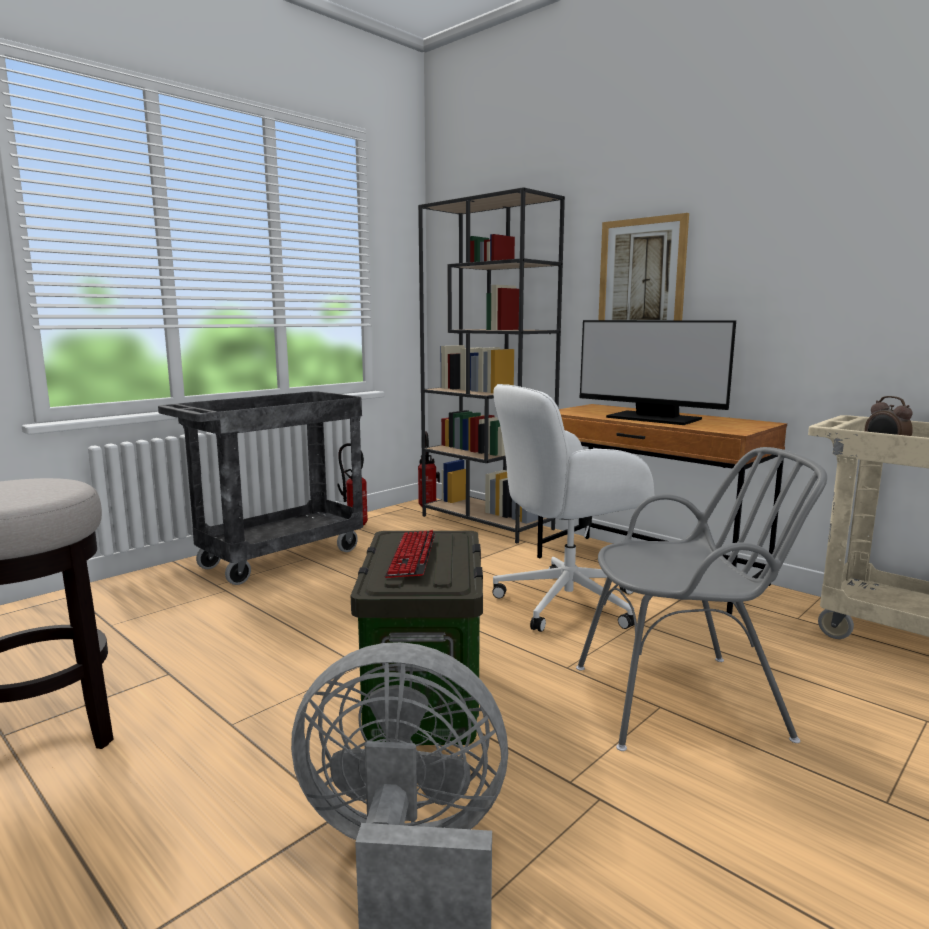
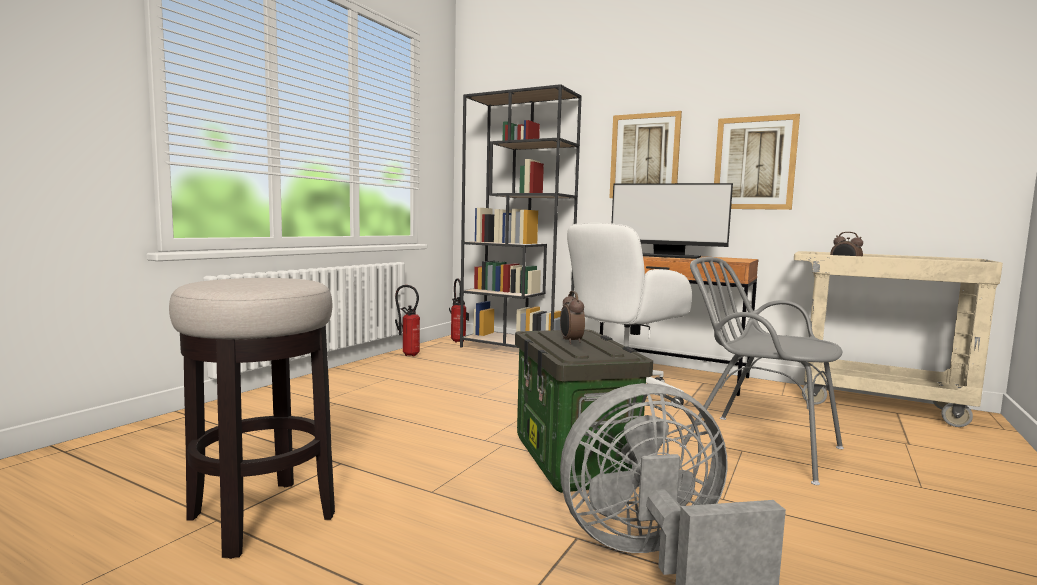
camera: 15 degrees left, 5 degrees down
grey cart [158,391,363,585] -> none
keyboard [385,530,435,578] -> alarm clock [560,291,585,344]
grey chair [576,447,827,751] -> grey chair turned 120 degrees counterclockwise [679,257,844,485]
none -> picture [714,114,800,210]

